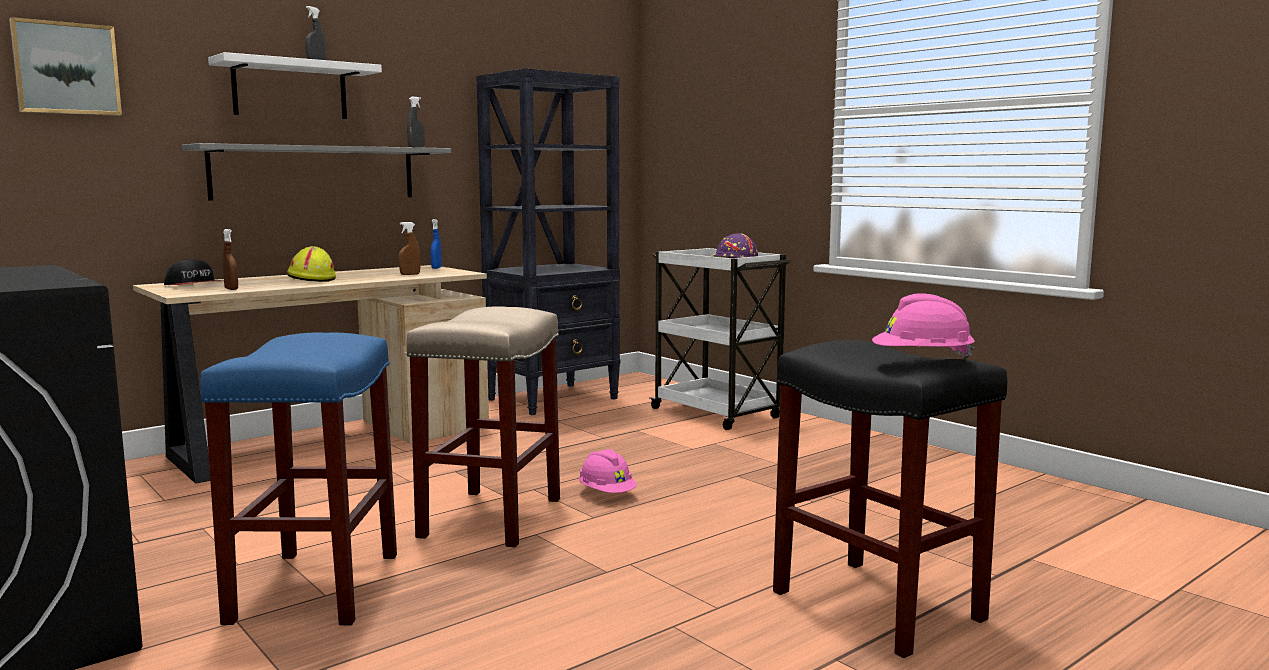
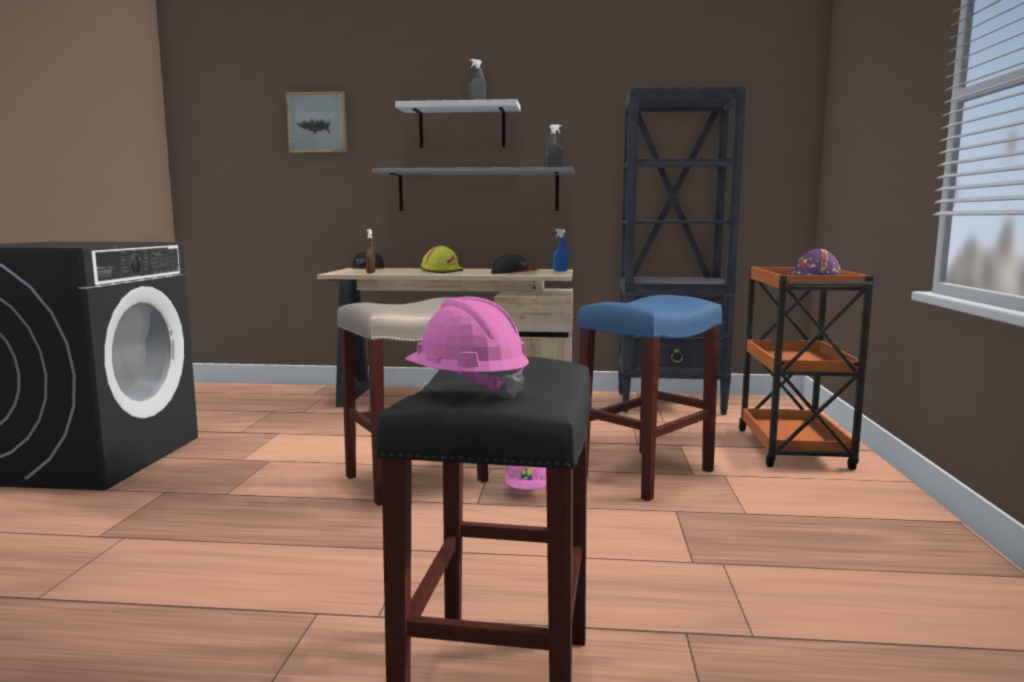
camera: 45 degrees right, 0 degrees up
blue stool [200,332,397,625] -> blue stool moved to [578,295,722,501]
brown spray bottle [399,222,420,275] -> cap [491,253,541,274]
white cart [649,248,791,430] -> orange cart [739,266,874,470]

